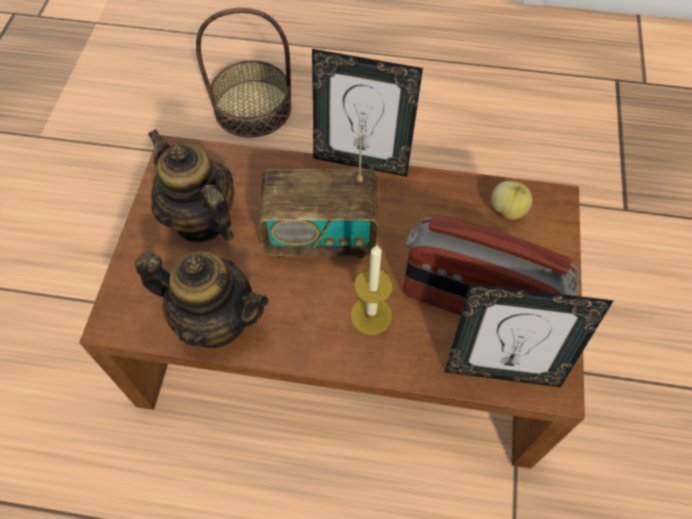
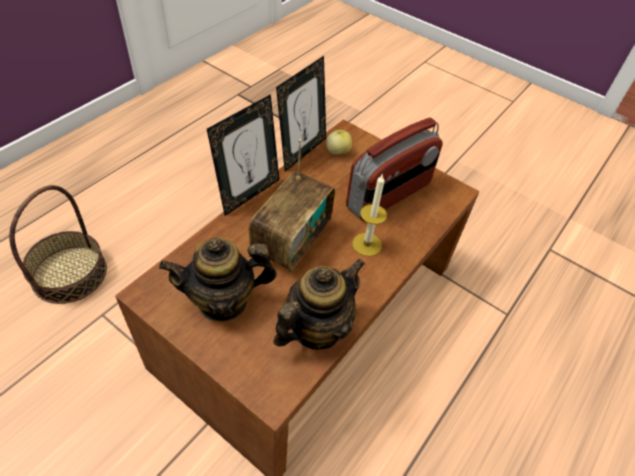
camera: 65 degrees left, 10 degrees down
picture frame [445,283,614,387] -> picture frame moved to [276,56,326,172]

